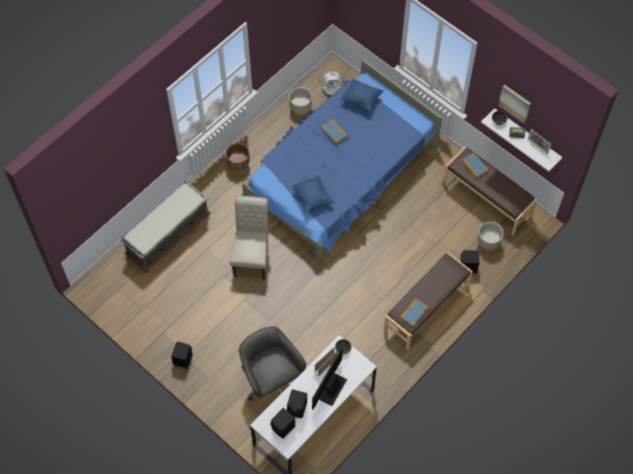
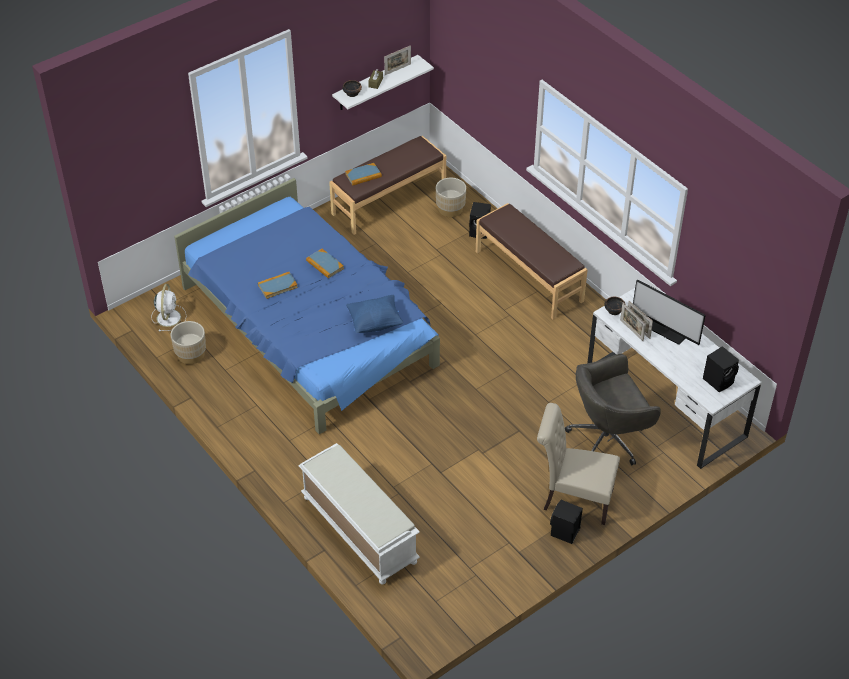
camera: 80 degrees left, 15 degrees down
brown bench [120,181,211,273] -> white bench [298,443,420,584]
brown planter [226,143,250,173] -> none
beige chair [230,196,268,280] -> beige chair moved to [537,403,620,525]
black speaker [287,389,307,418] -> none
blue pillow [341,78,384,112] -> none
book [400,298,428,327] -> book moved to [306,249,344,279]
picture [498,84,531,123] -> none

